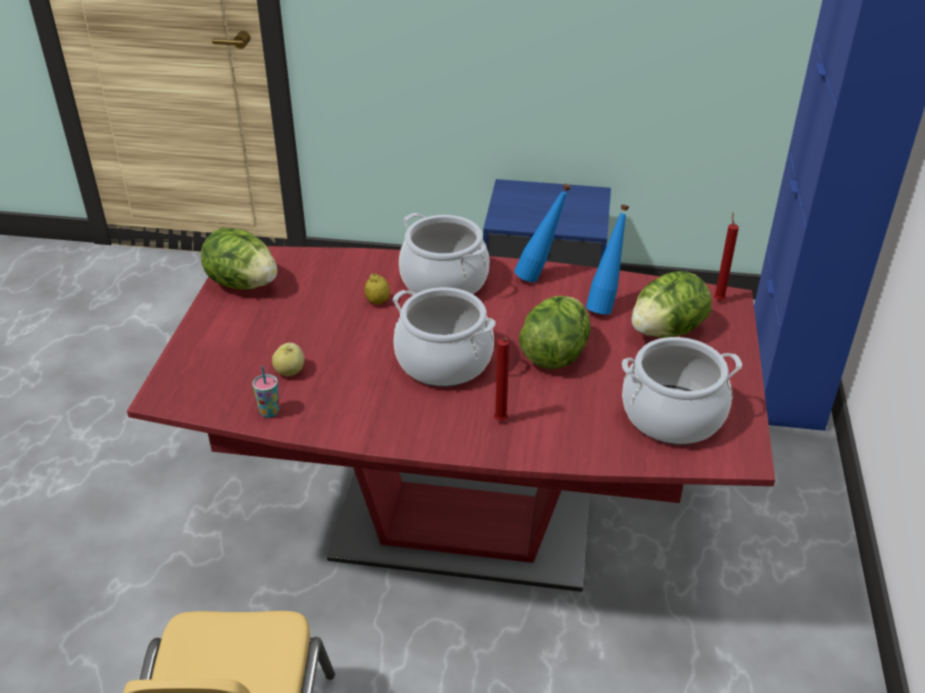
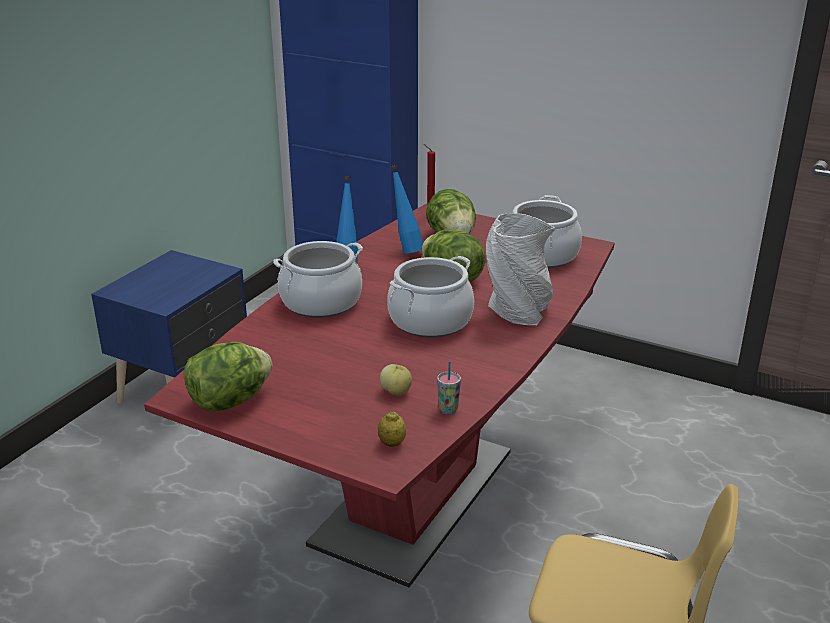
camera: 70 degrees left, 10 degrees down
lemon [364,274,390,304] -> lemon moved to [378,412,406,447]
red candle [494,338,509,421] -> grey vase [486,213,555,325]

